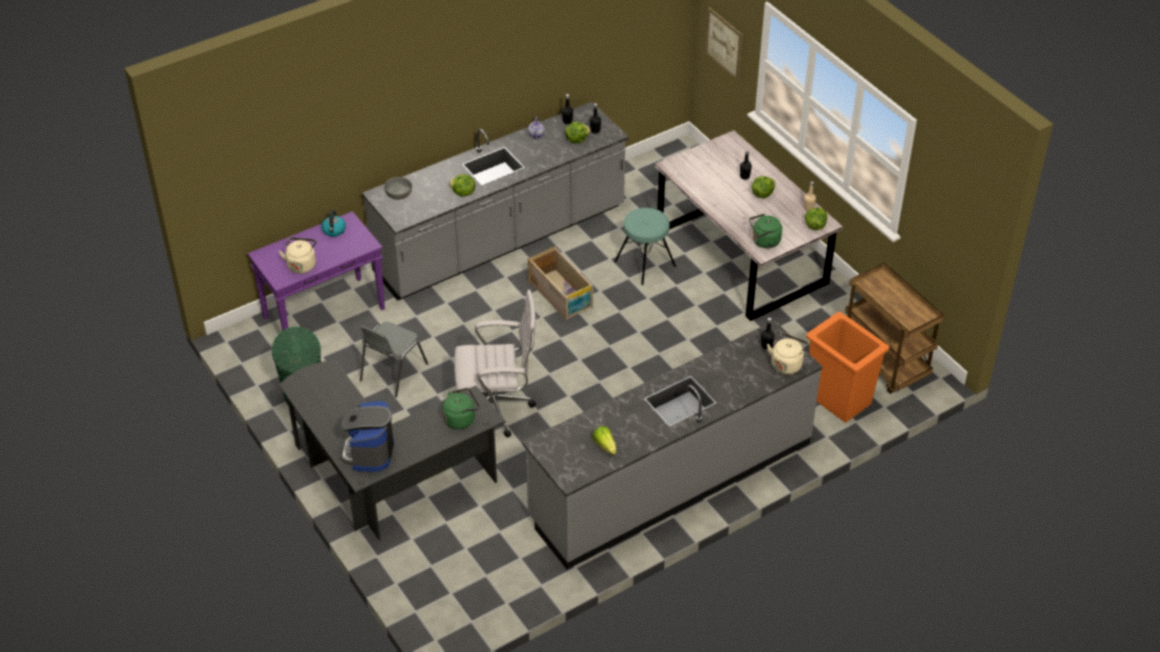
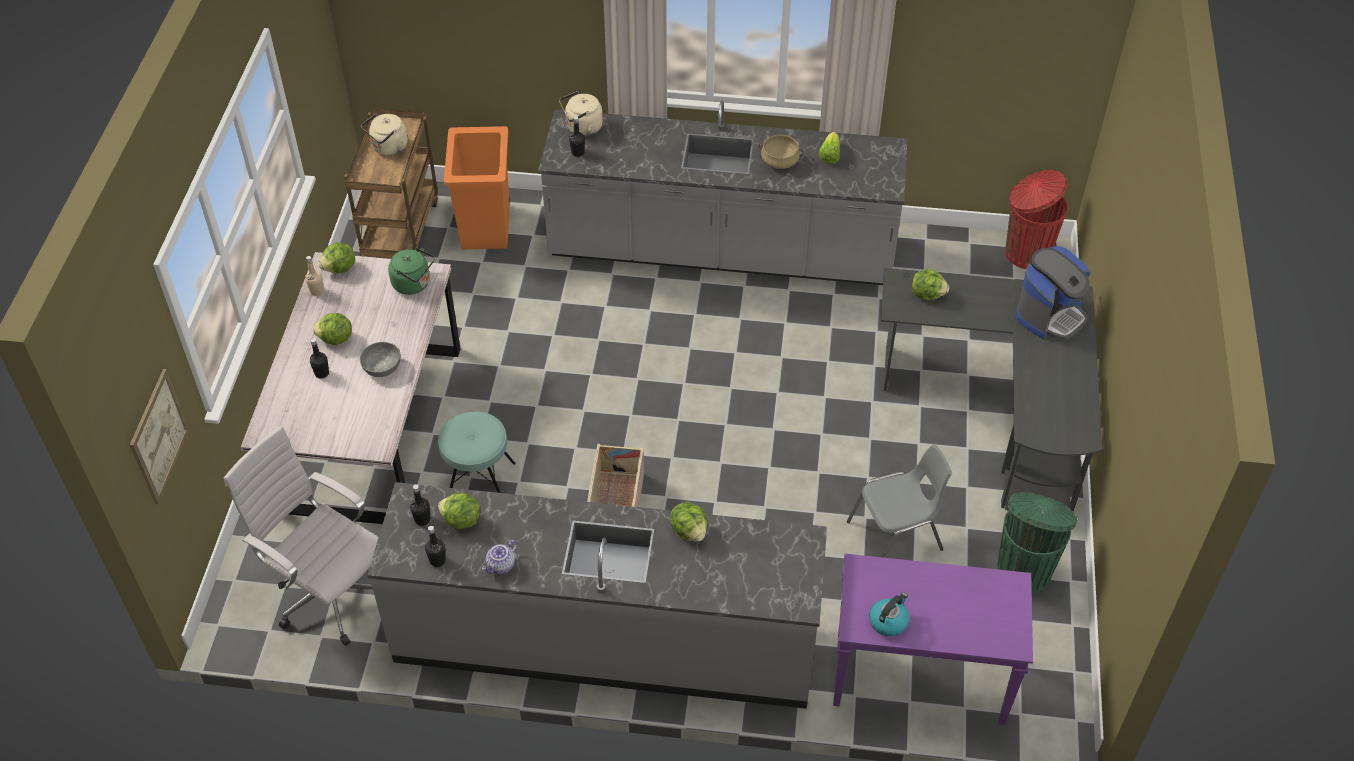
camera: 140 degrees left, 5 degrees up
beige kettle [279,237,316,274] -> beige kettle moved to [361,114,408,156]
grey bowl [384,177,412,200] -> grey bowl moved to [360,342,401,377]
green kettle [442,388,480,429] -> lettuce [912,269,949,300]
white office chair [454,290,536,437] -> white office chair moved to [224,426,379,646]
none -> beige cooking pot [759,135,804,169]
none -> red trash can [1005,170,1068,269]

